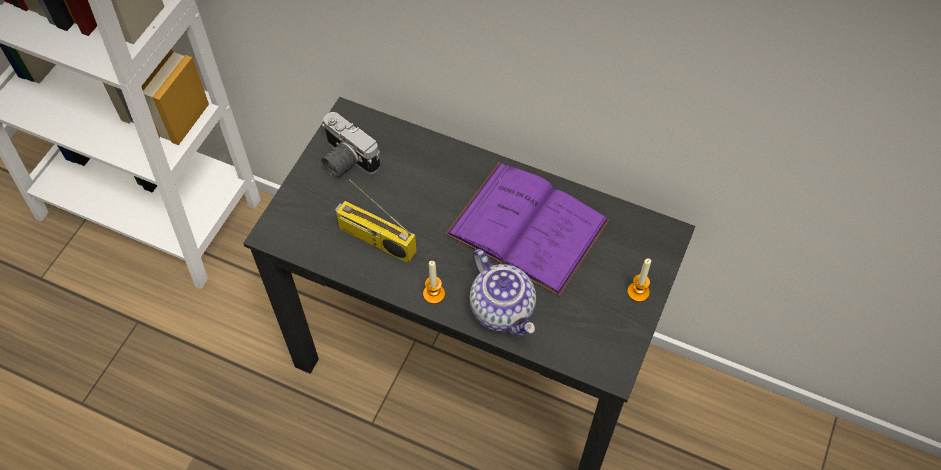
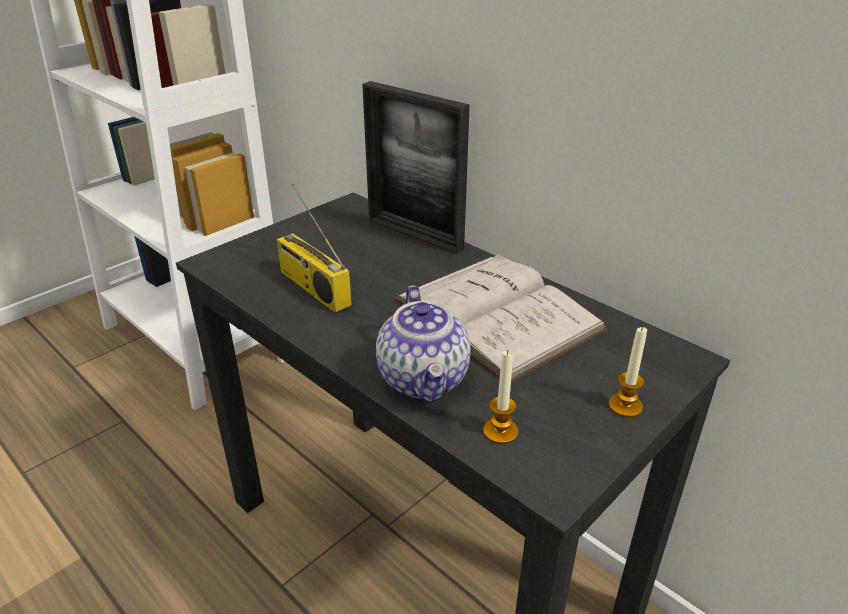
camera: 20 degrees right, 25 degrees down
camera [321,112,380,178] -> none
candle [423,261,445,304] -> candle moved to [484,350,518,444]
purple book [445,163,609,297] -> white book [394,253,607,382]
none -> picture frame [362,81,470,254]

